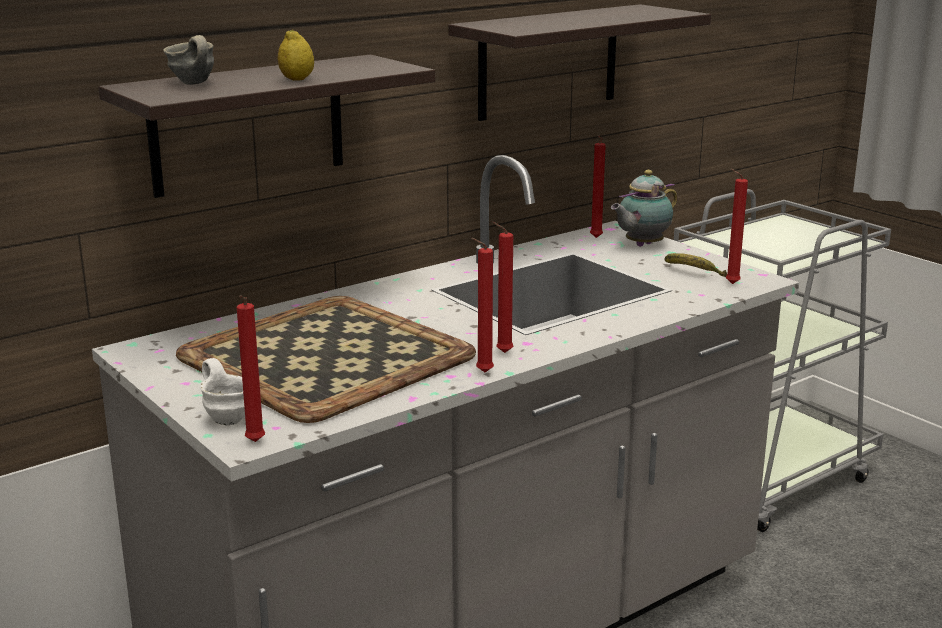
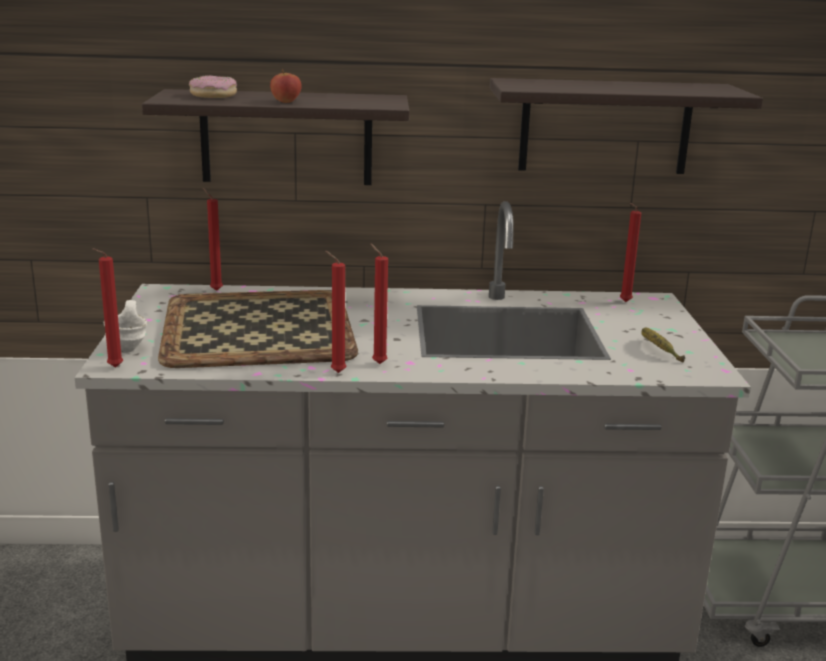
camera: 35 degrees right, 0 degrees up
grey mug [163,35,214,85] -> donut [189,75,237,98]
lemon [277,29,314,81] -> apple [270,69,302,103]
teapot [611,170,677,247] -> none
red candle [726,168,748,284] -> red candle moved to [203,188,223,291]

